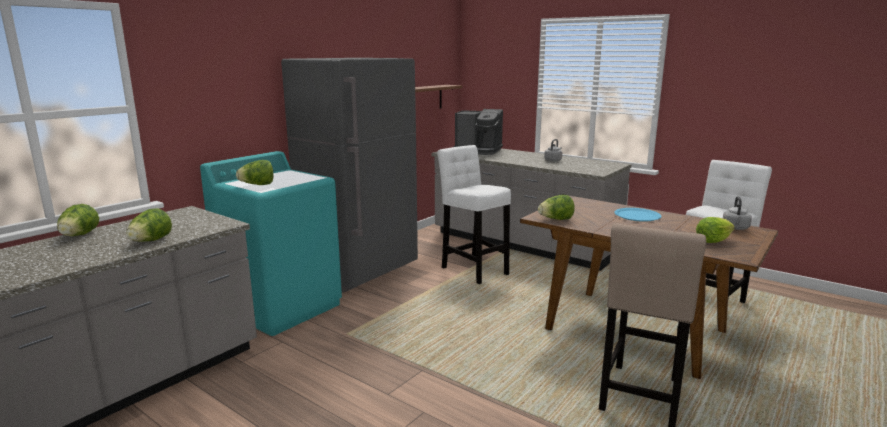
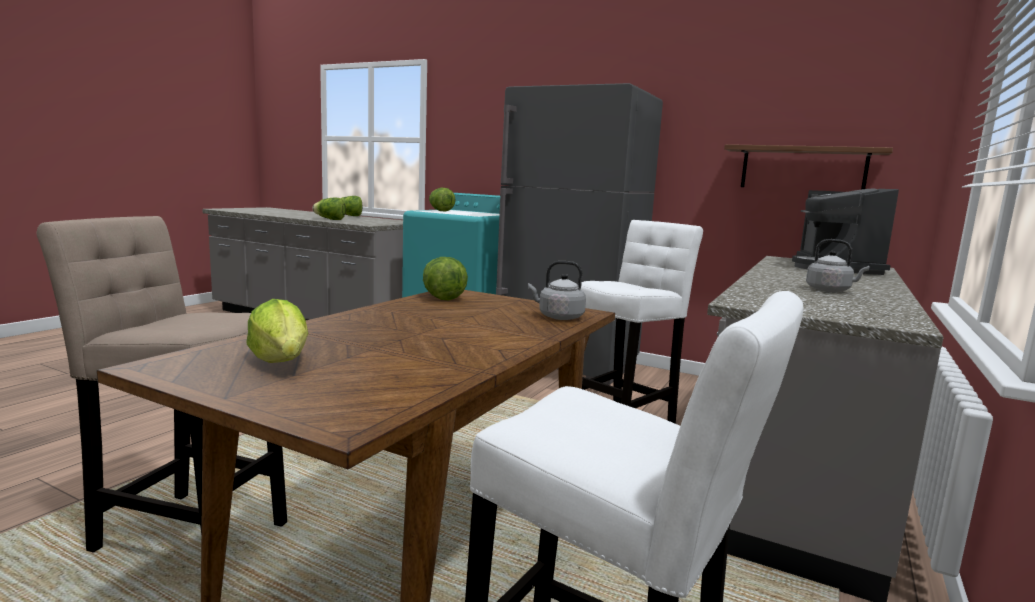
camera: 80 degrees right, 5 degrees down
blue plate [614,208,662,222] -> none
grey kettle [723,196,752,230] -> grey kettle moved to [528,261,586,320]

